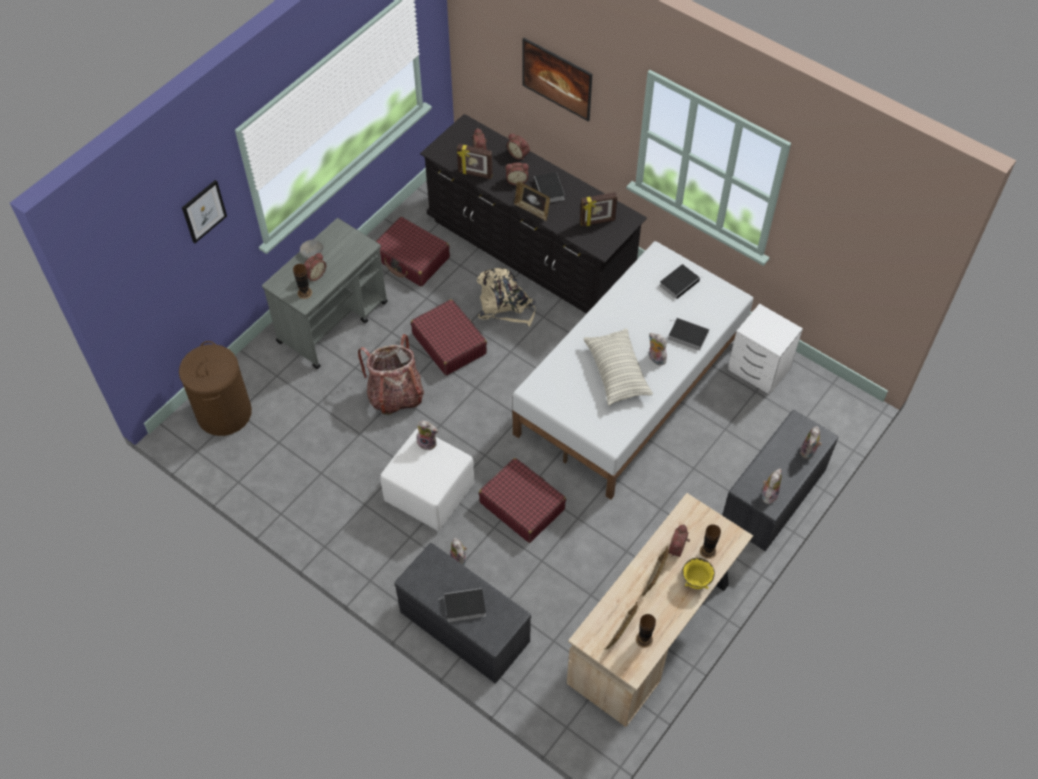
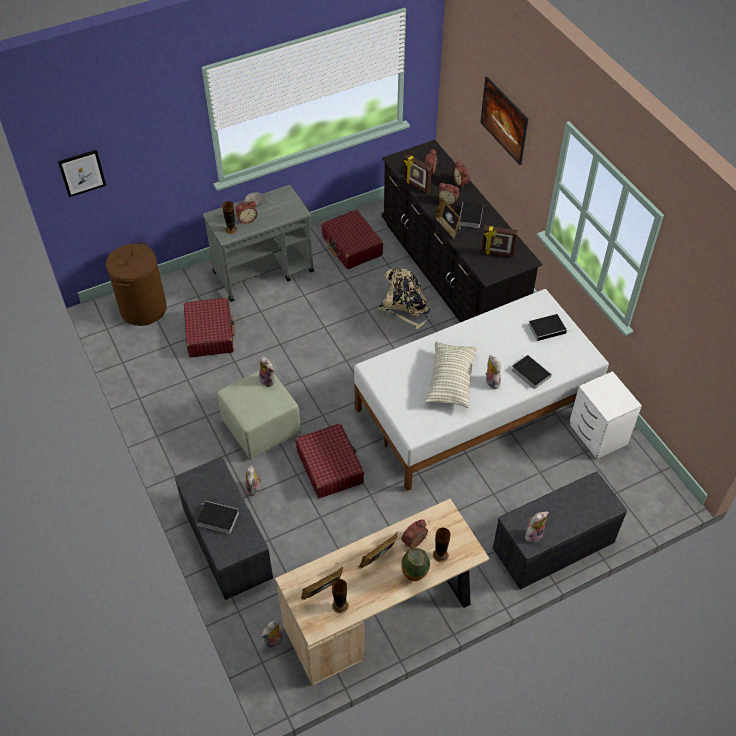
camera: 25 degrees right, 5 degrees down
picture [182,180,227,243] -> picture moved to [58,150,106,197]
backpack [358,334,424,416] -> none
white ottoman [380,428,475,531] -> green ottoman [217,371,301,459]
red suitcase [411,299,487,375] -> red suitcase moved to [184,297,235,357]
yellow bowl [681,558,715,589] -> vase [401,548,430,581]
plush toy [800,426,822,459] -> plush toy moved to [261,620,283,648]

